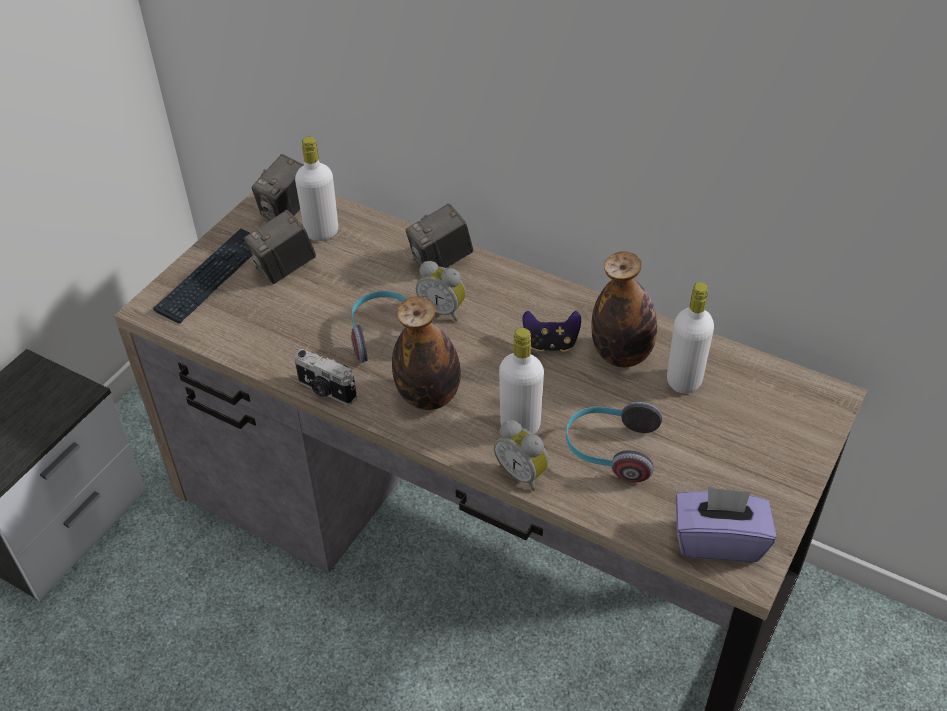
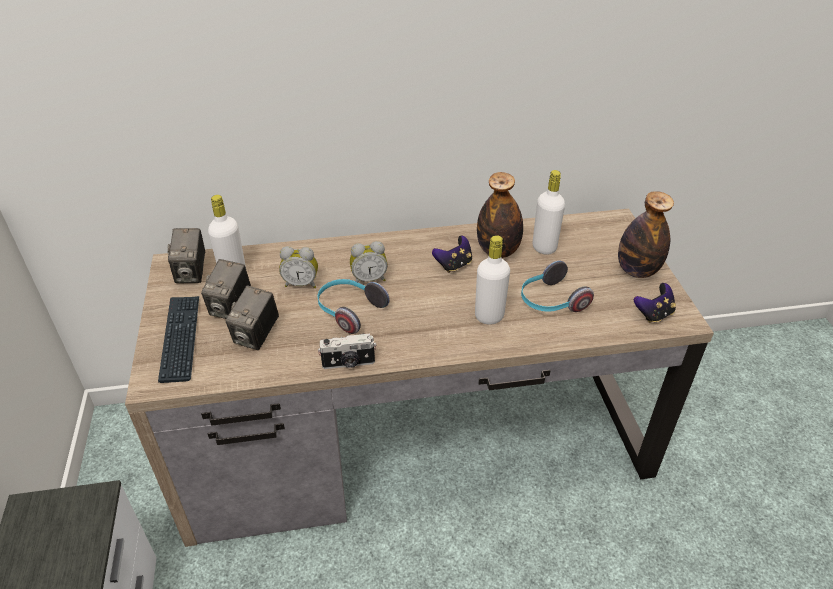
camera: 40 degrees left, 5 degrees down
bottle [392,296,461,410] -> bottle moved to [618,191,674,278]
camera [406,204,473,268] -> camera moved to [226,285,279,350]
alarm clock [494,420,548,491] -> alarm clock moved to [279,246,318,288]
purple tissue box [676,486,776,562] -> game controller [634,283,676,323]

